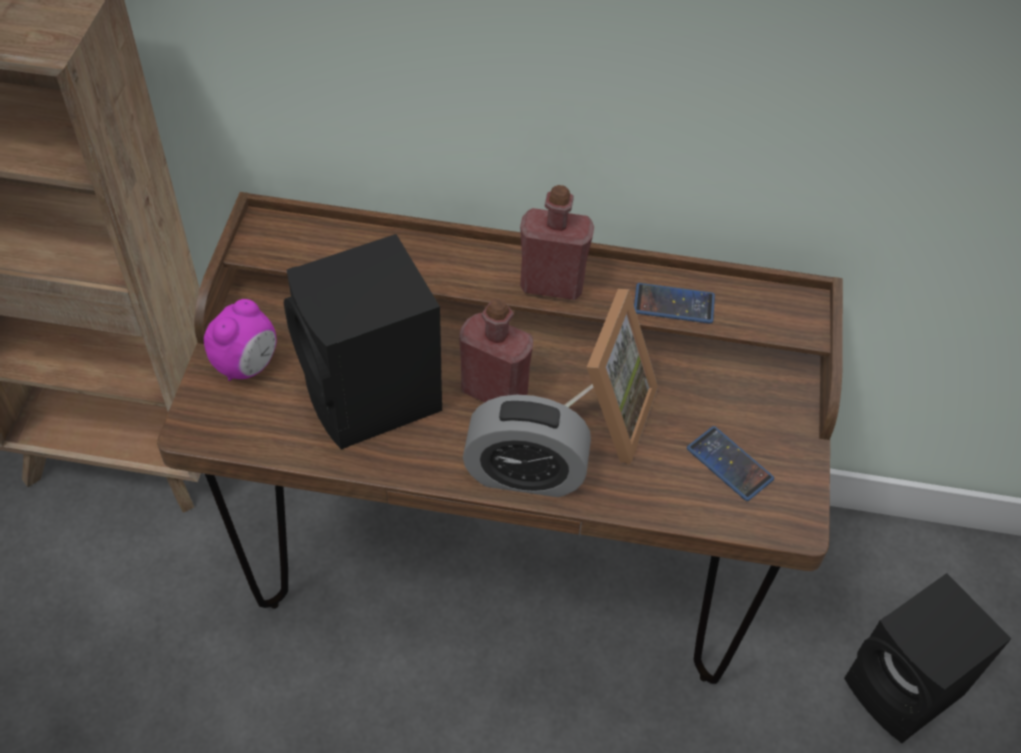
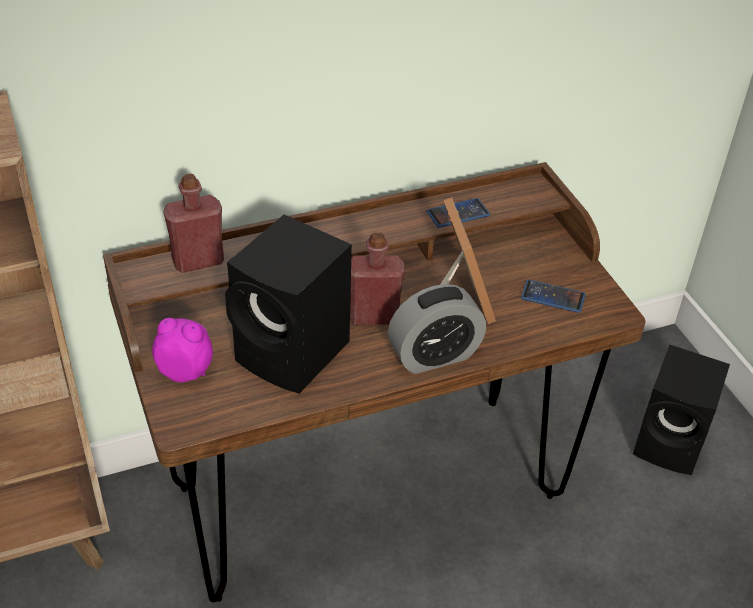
camera: 30 degrees left, 10 degrees down
alarm clock [204,299,276,381] -> alarm clock turned 75 degrees counterclockwise [152,318,213,383]
red bottle [520,185,594,300] -> red bottle moved to [163,174,224,273]

